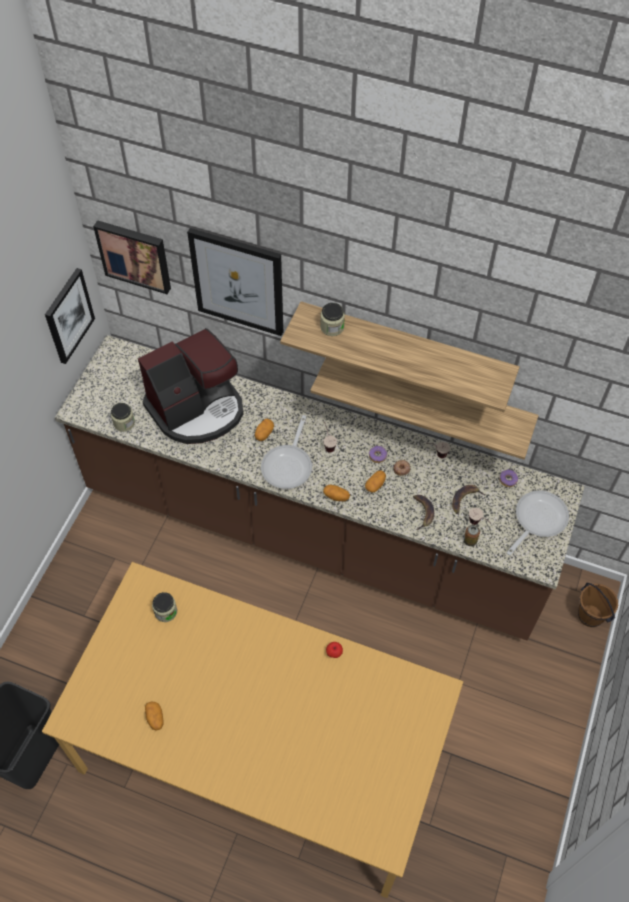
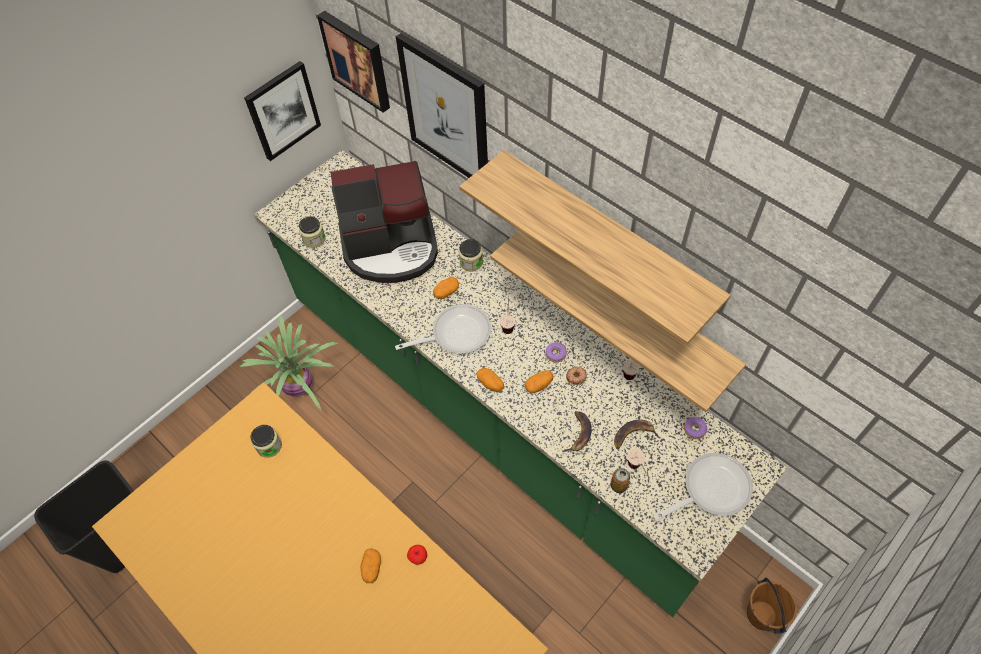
camera: 25 degrees right, 0 degrees up
brown counter [55,335,585,641] -> green counter [254,150,787,617]
potato [145,702,164,731] -> potato moved to [360,548,381,583]
frying pan [261,415,312,489] -> frying pan turned 150 degrees counterclockwise [395,304,491,353]
jar [320,303,345,336] -> jar moved to [459,239,483,271]
none -> potted plant [240,315,338,410]

